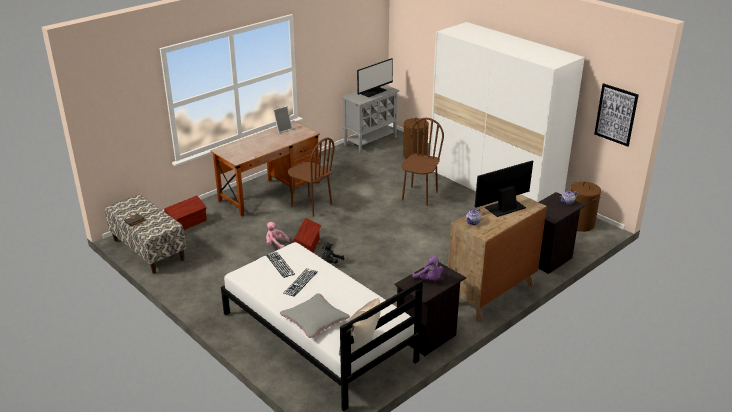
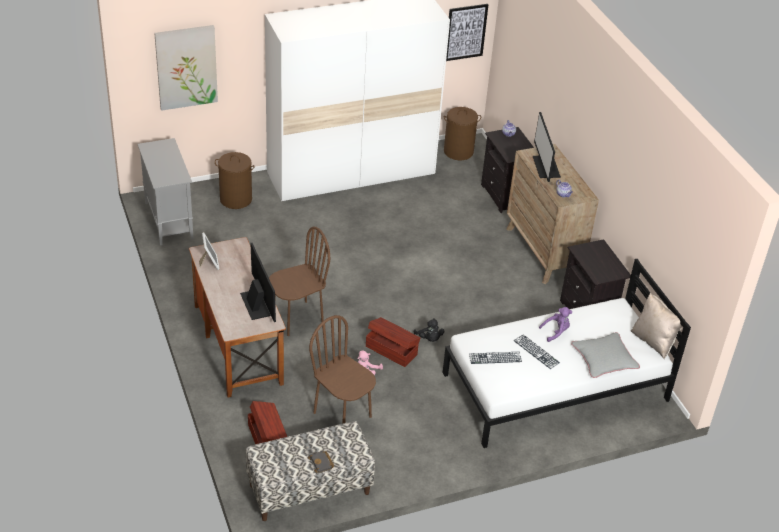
camera: 70 degrees left, 10 degrees up
monitor [357,58,393,97] -> monitor moved to [240,243,276,322]
brown chair [402,118,444,206] -> brown chair moved to [309,315,376,424]
purple plush toy [412,256,443,280] -> purple plush toy moved to [539,307,572,342]
none -> picture [154,25,218,111]

